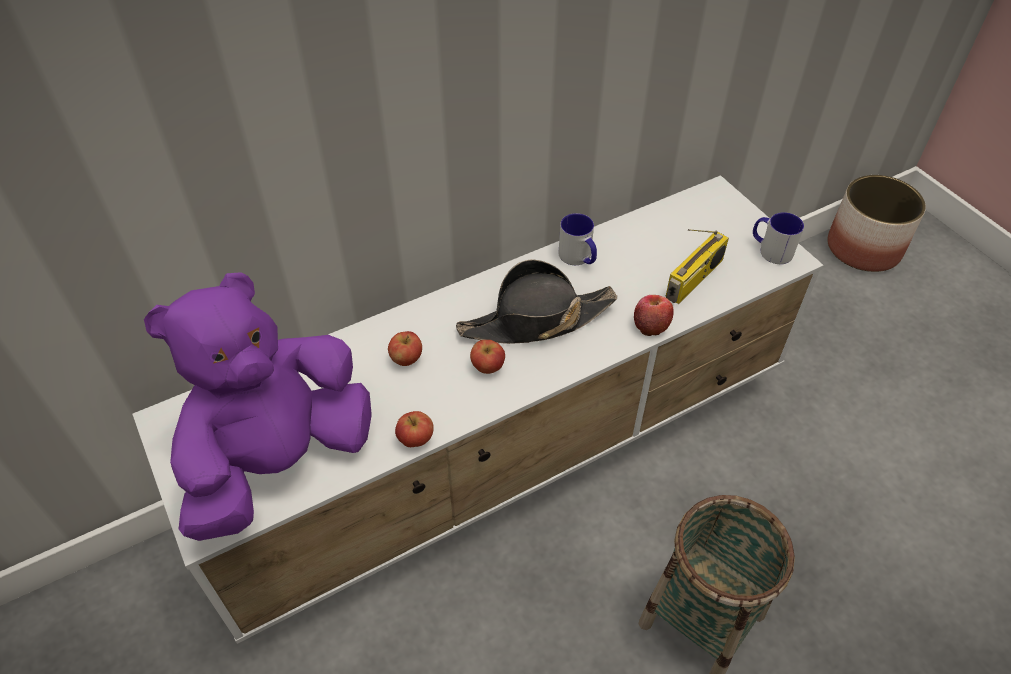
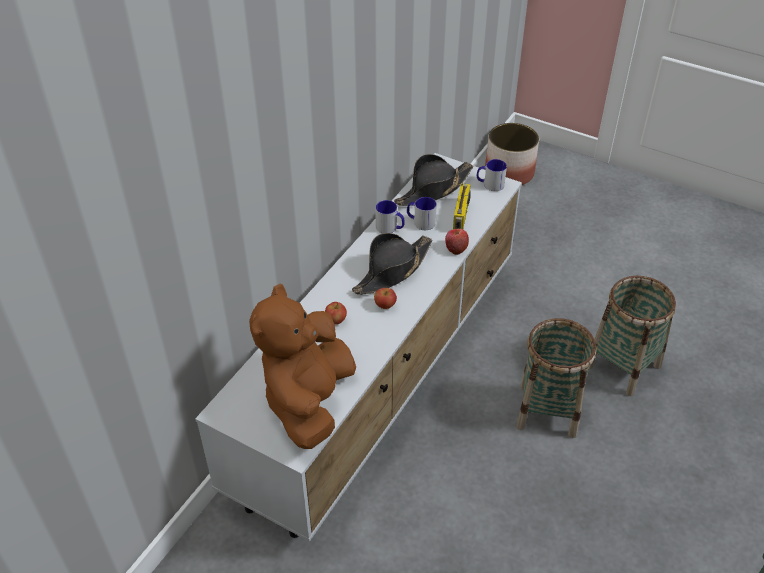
camera: 30 degrees left, 5 degrees down
purple plush toy [144,272,372,541] -> brown plush toy [249,284,356,449]
apple [395,411,434,447] -> none
none -> black hat [394,154,473,206]
none -> mug [407,197,437,230]
none -> basket [589,276,676,396]

